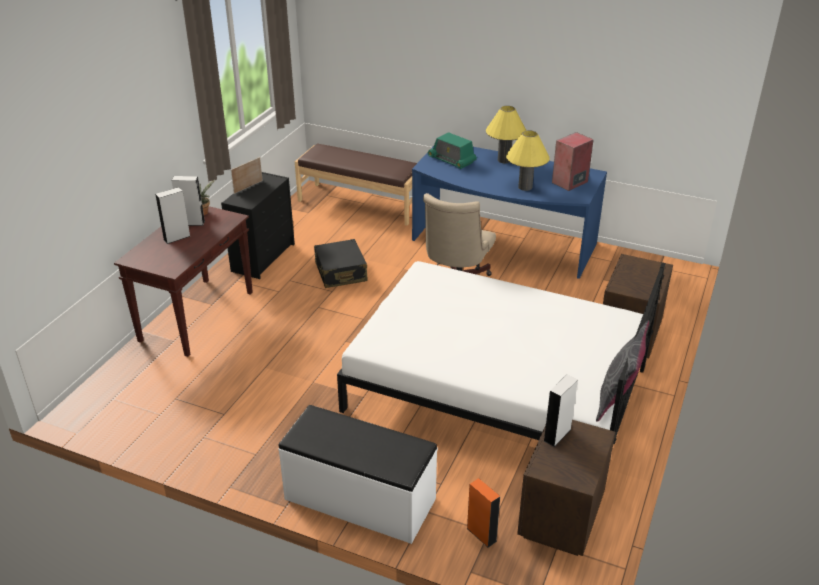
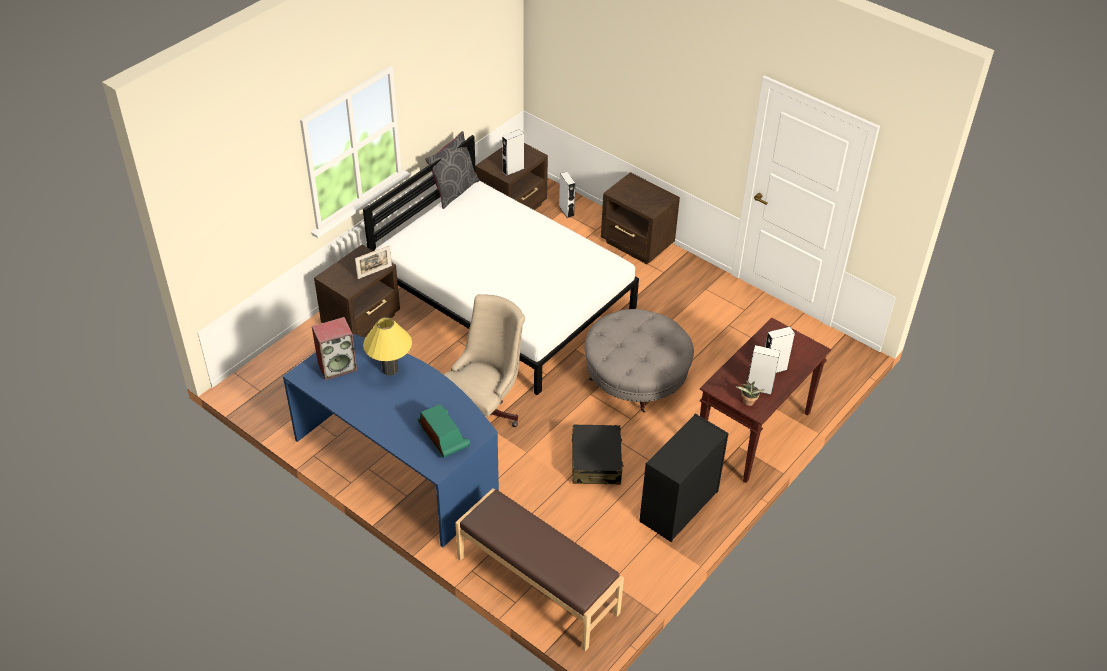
camera: 165 degrees left, 10 degrees up
picture frame [231,157,263,194] -> picture frame moved to [355,245,392,279]
white bench [278,405,438,544] -> brown nightstand [601,172,680,264]
orange speaker [467,478,500,548] -> grey speaker [559,172,575,218]
yellow table lamp [486,106,526,163] -> none
none -> grey ottoman [584,309,694,412]

